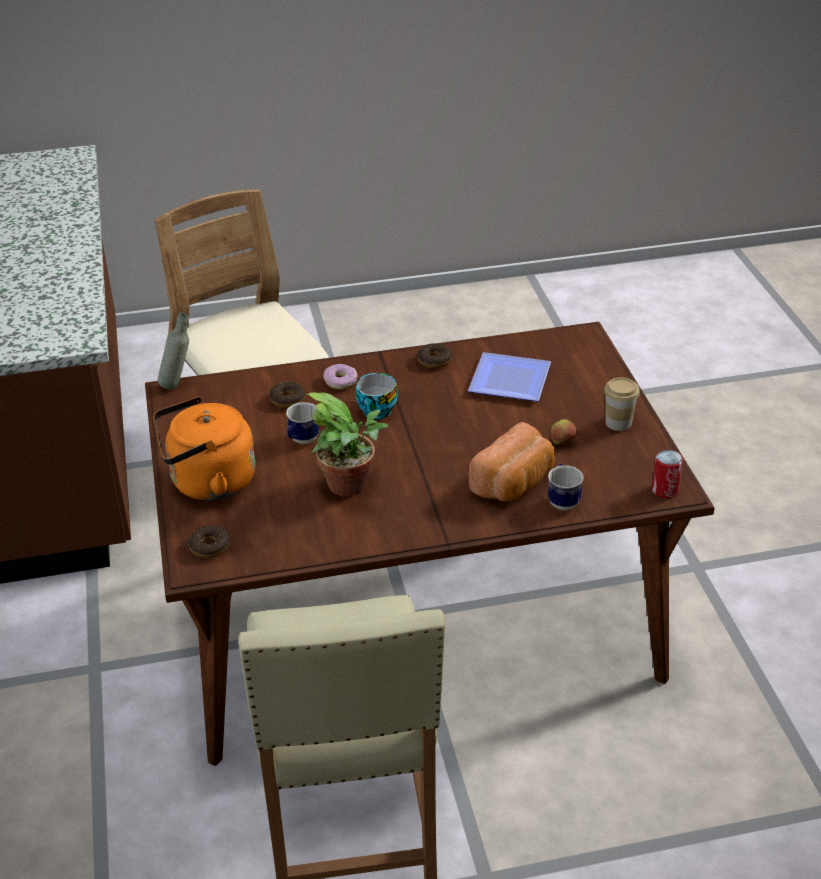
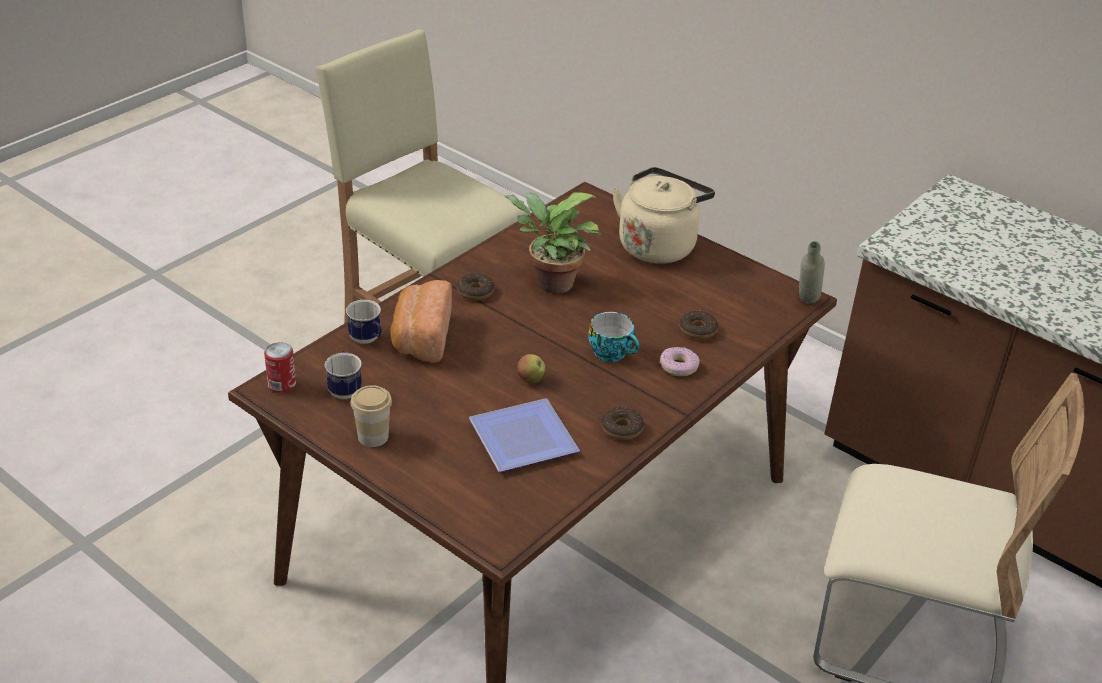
camera: 140 degrees right, 0 degrees up
orange kettle [153,397,256,501] -> beige kettle [612,167,715,264]
donut [188,525,230,558] -> donut moved to [457,273,495,301]
mug [286,402,319,444] -> mug moved to [325,351,362,399]
apple [550,419,577,445] -> apple moved to [517,354,545,384]

